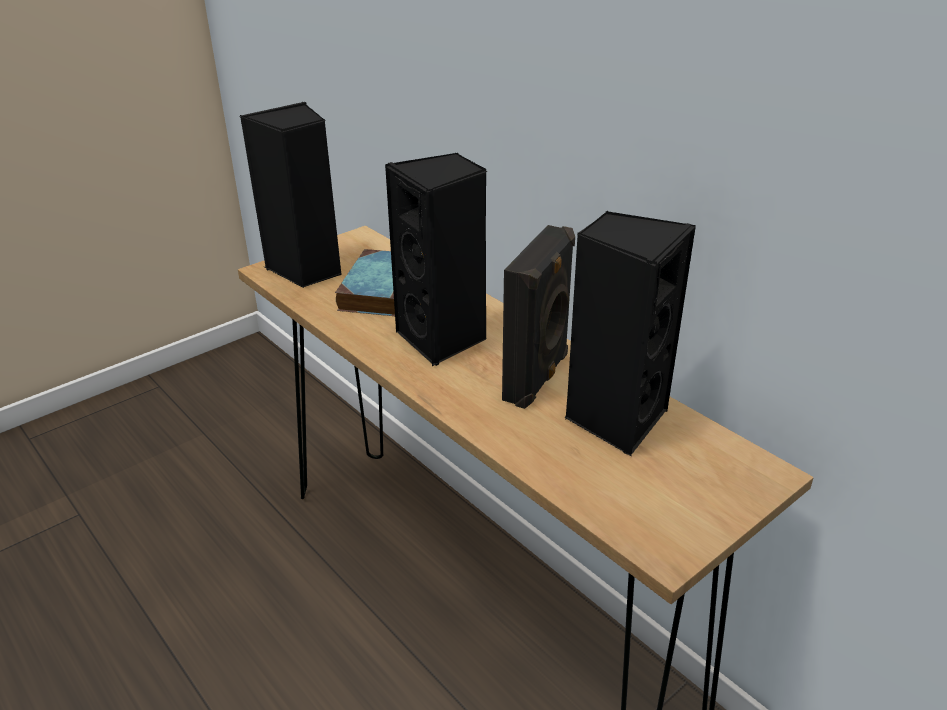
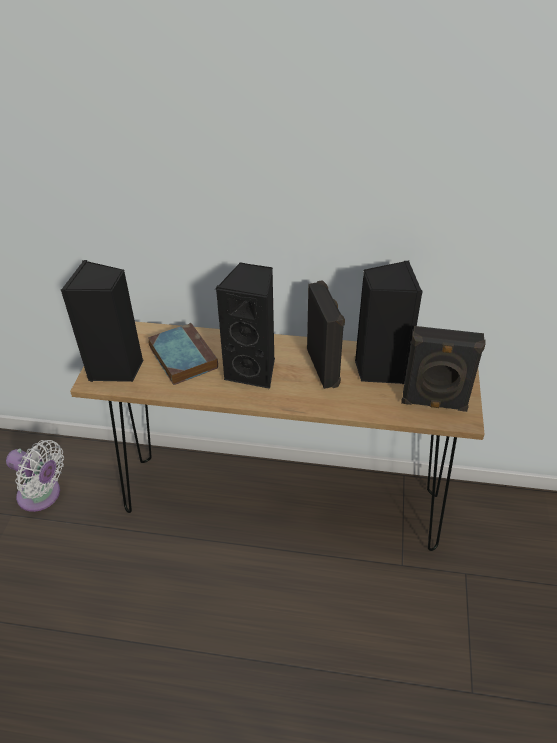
camera: 40 degrees left, 10 degrees up
none -> white fan [6,440,64,512]
none -> black speaker [401,326,486,412]

